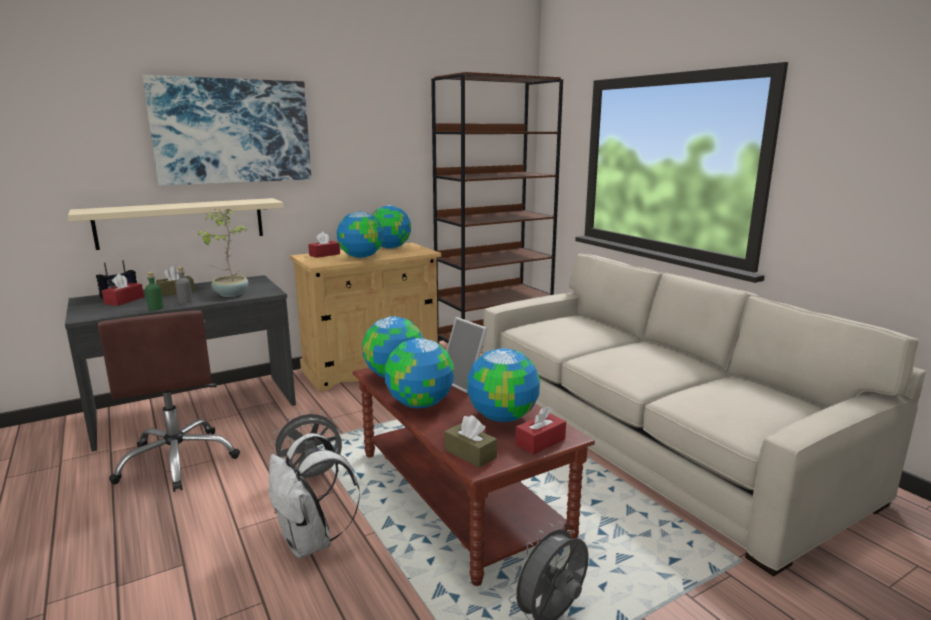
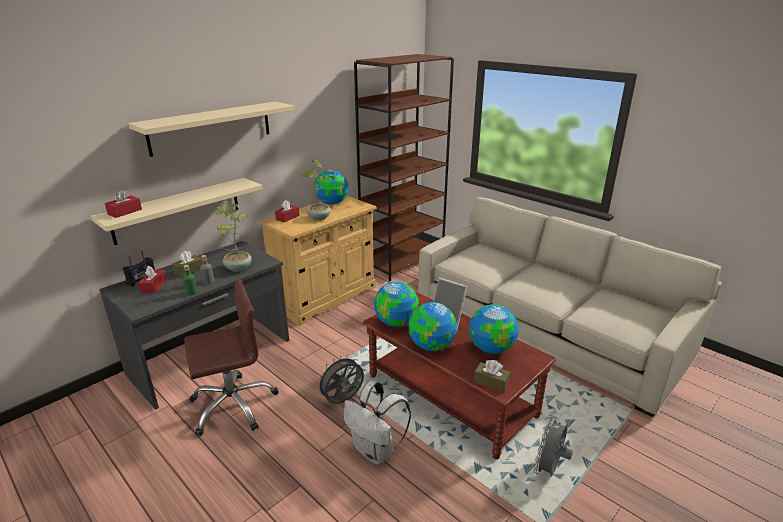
camera: 15 degrees left, 10 degrees up
brown office chair [98,310,240,492] -> brown office chair turned 75 degrees counterclockwise [184,279,279,436]
picture [142,75,311,186] -> beige shelf [128,102,295,157]
globe [337,211,383,258] -> potted plant [301,158,337,220]
red tissue box [515,406,566,455] -> red tissue box moved to [105,189,142,218]

